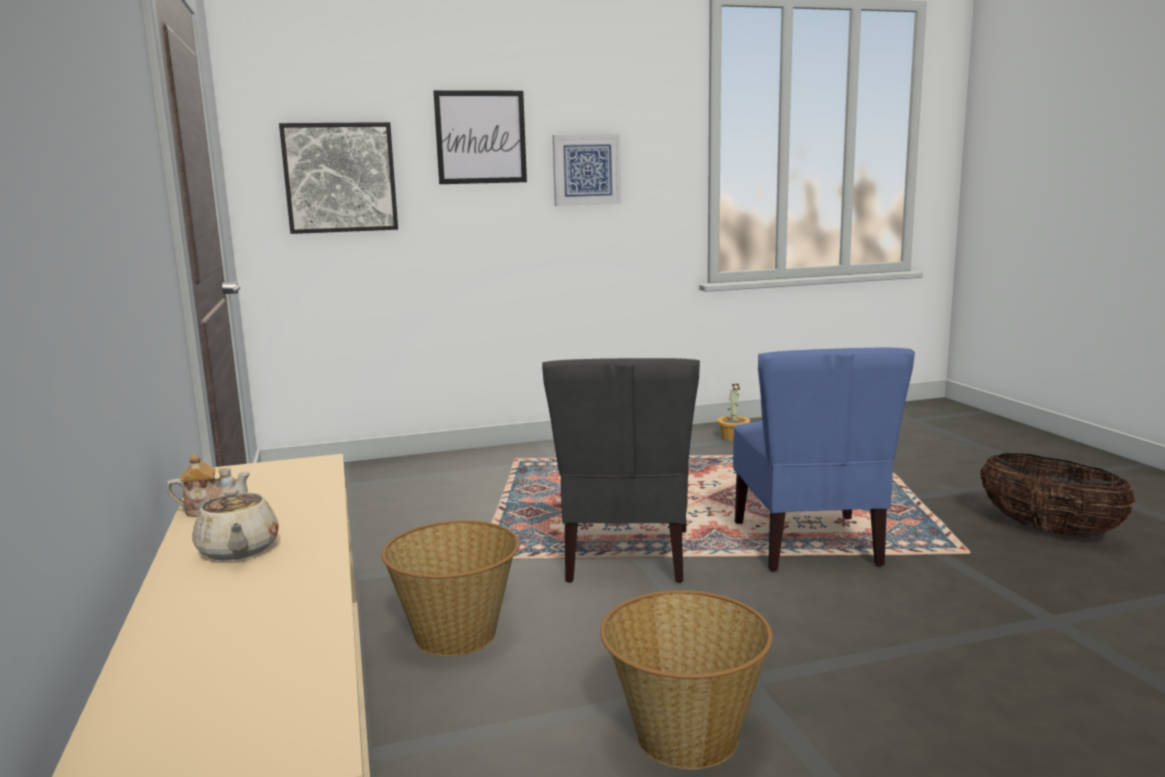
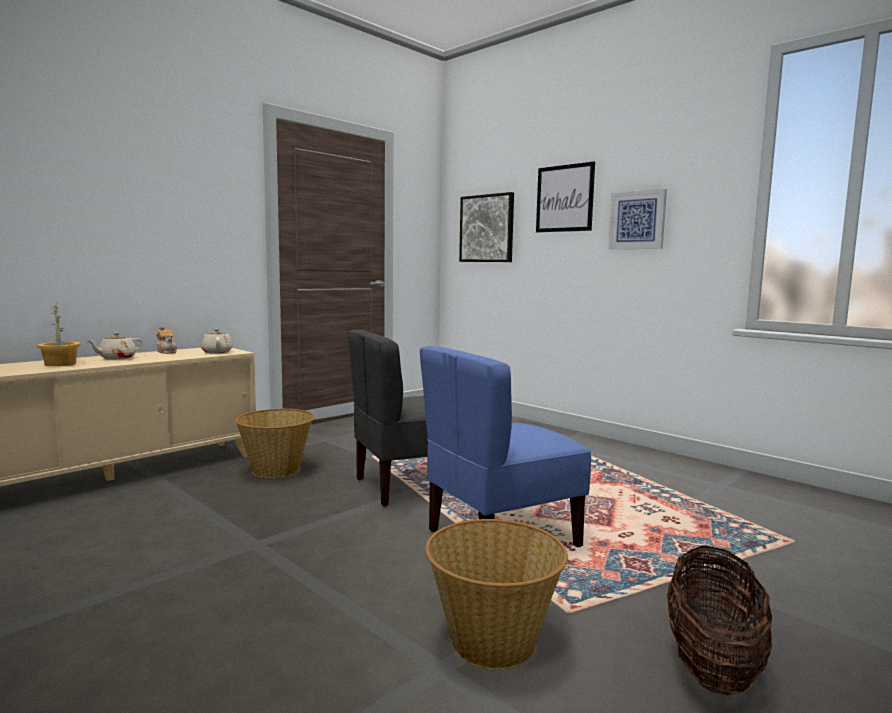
camera: 60 degrees right, 5 degrees down
basket [600,590,773,770] -> basket moved to [425,519,568,669]
potted plant [717,384,751,441] -> potted plant moved to [37,303,81,366]
none -> beige teapot [201,329,233,353]

